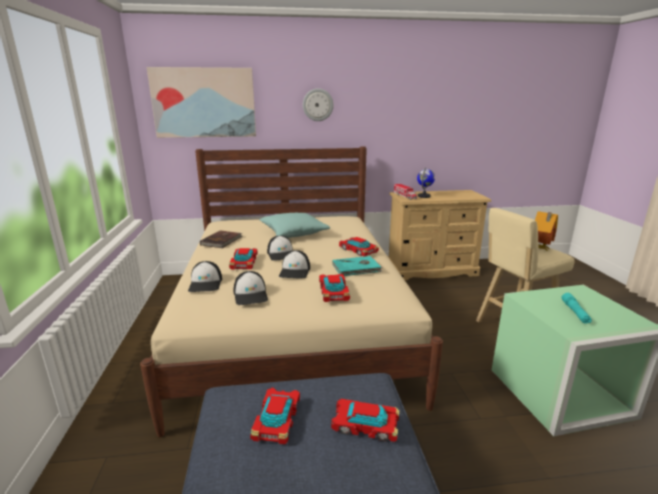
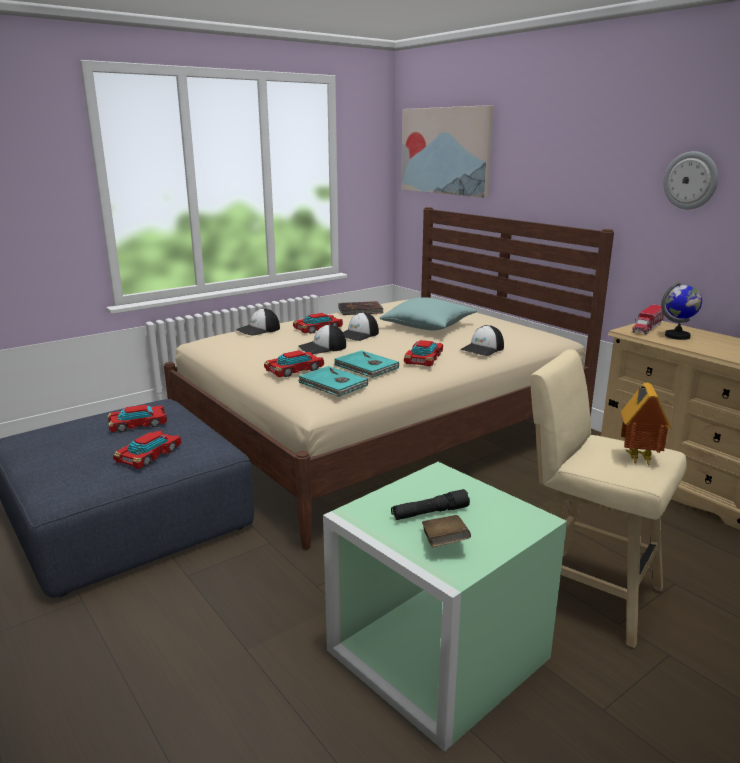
camera: 60 degrees right, 0 degrees up
cap [234,271,268,305] -> cap moved to [461,325,504,356]
wall clock [303,88,334,121] -> wall clock moved to [663,151,718,209]
toy car [331,399,399,442] -> toy car turned 45 degrees clockwise [113,431,181,469]
turquoise flashlight [562,293,592,324] -> black flashlight [391,489,470,520]
none -> turquoise book [298,366,368,397]
none -> brown book [422,515,471,547]

